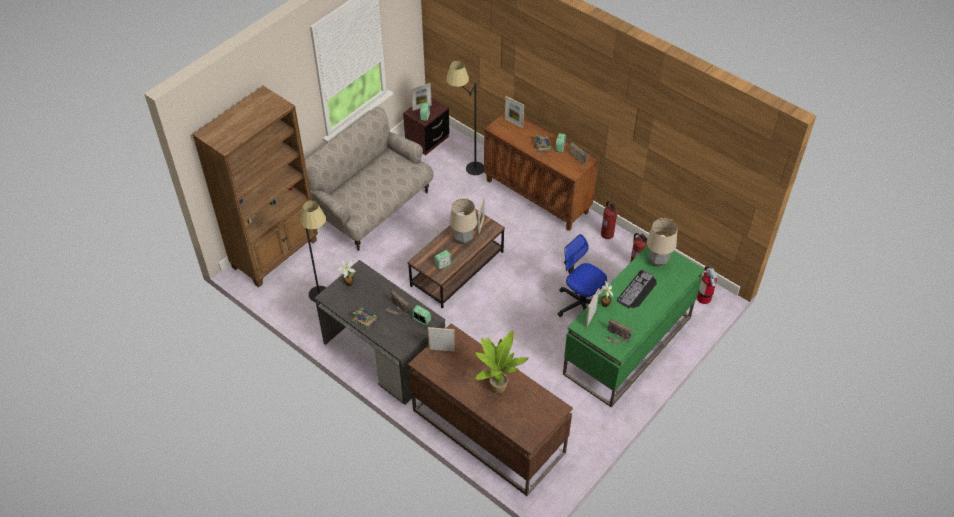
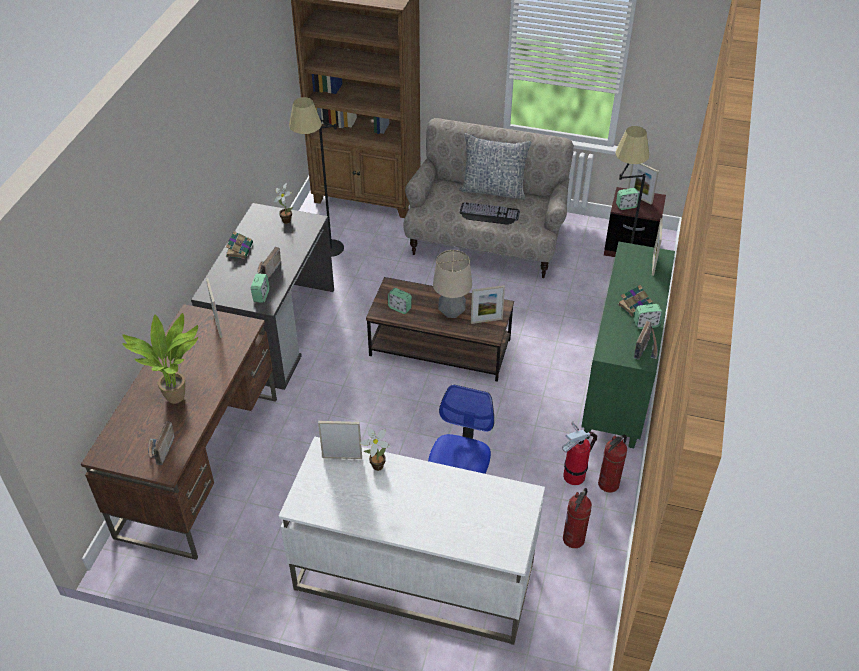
camera: 65 degrees right, 5 degrees down
brown cabinet [484,112,598,231] -> green cabinet [581,241,675,448]
green desk [563,245,704,408] -> white desk [279,436,545,645]
radio [606,319,632,343] -> radio moved to [148,421,175,465]
keyboard [617,270,657,308] -> keyboard moved to [459,202,520,225]
table lamp [647,218,677,267] -> none
fire extinguisher [697,266,718,304] -> fire extinguisher moved to [562,422,597,485]
none -> pillow [459,133,531,200]

